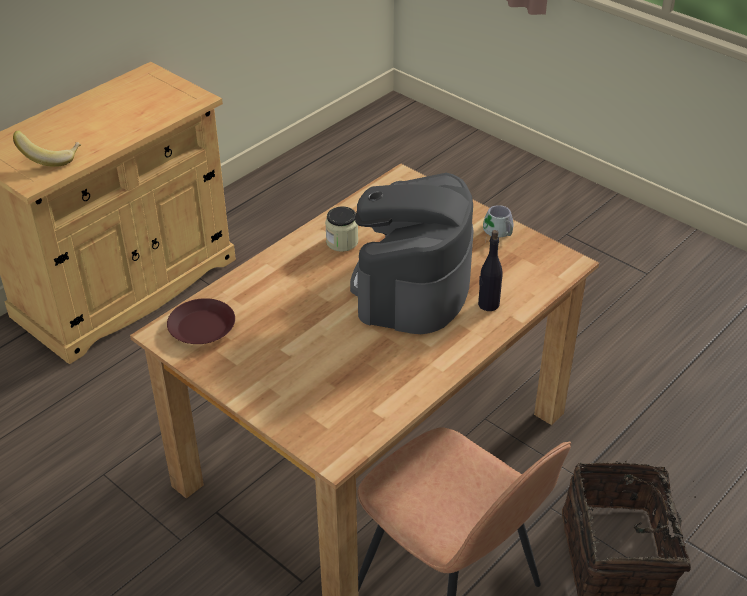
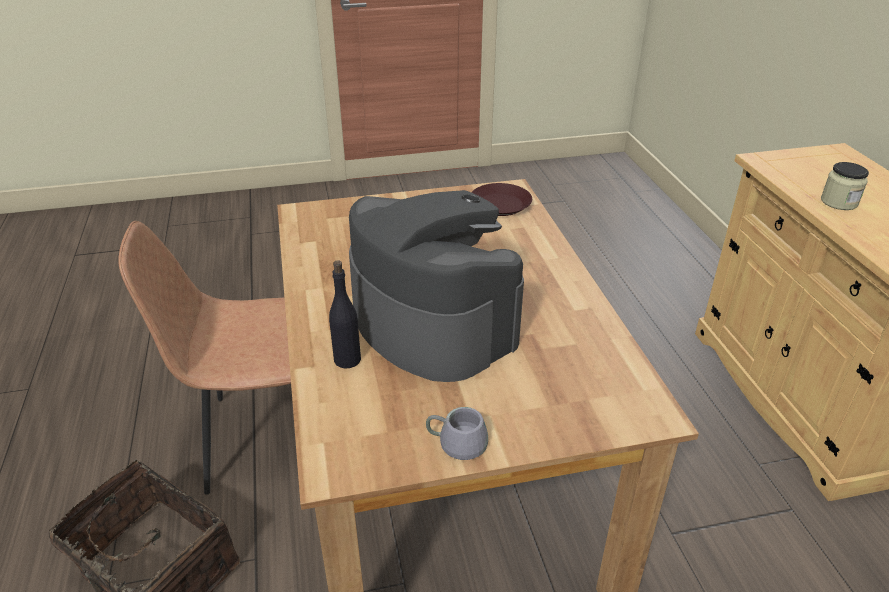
camera: 125 degrees right, 5 degrees down
banana [13,130,81,167] -> none
jar [325,206,358,252] -> jar moved to [821,162,869,210]

